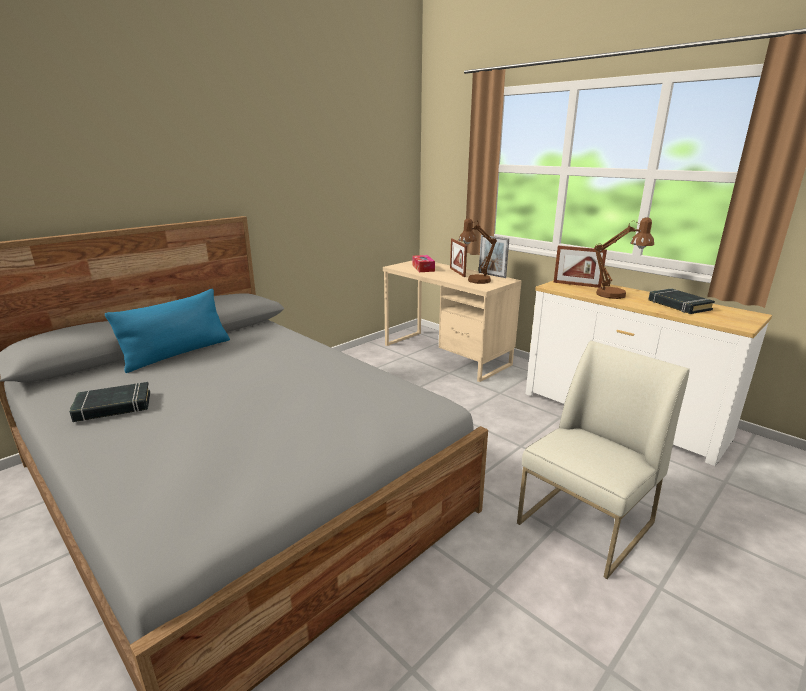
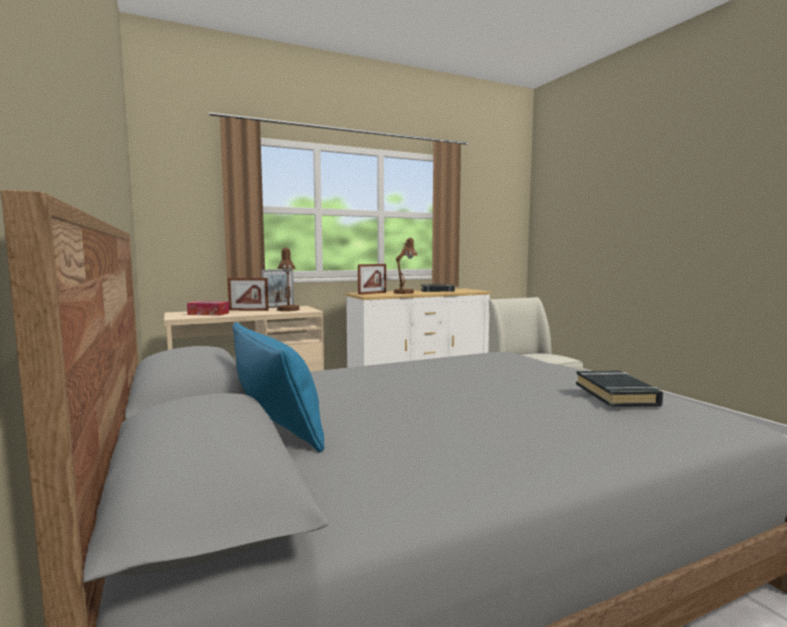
camera: 70 degrees left, 15 degrees down
black book [69,382,150,422] -> black book moved to [576,371,663,407]

